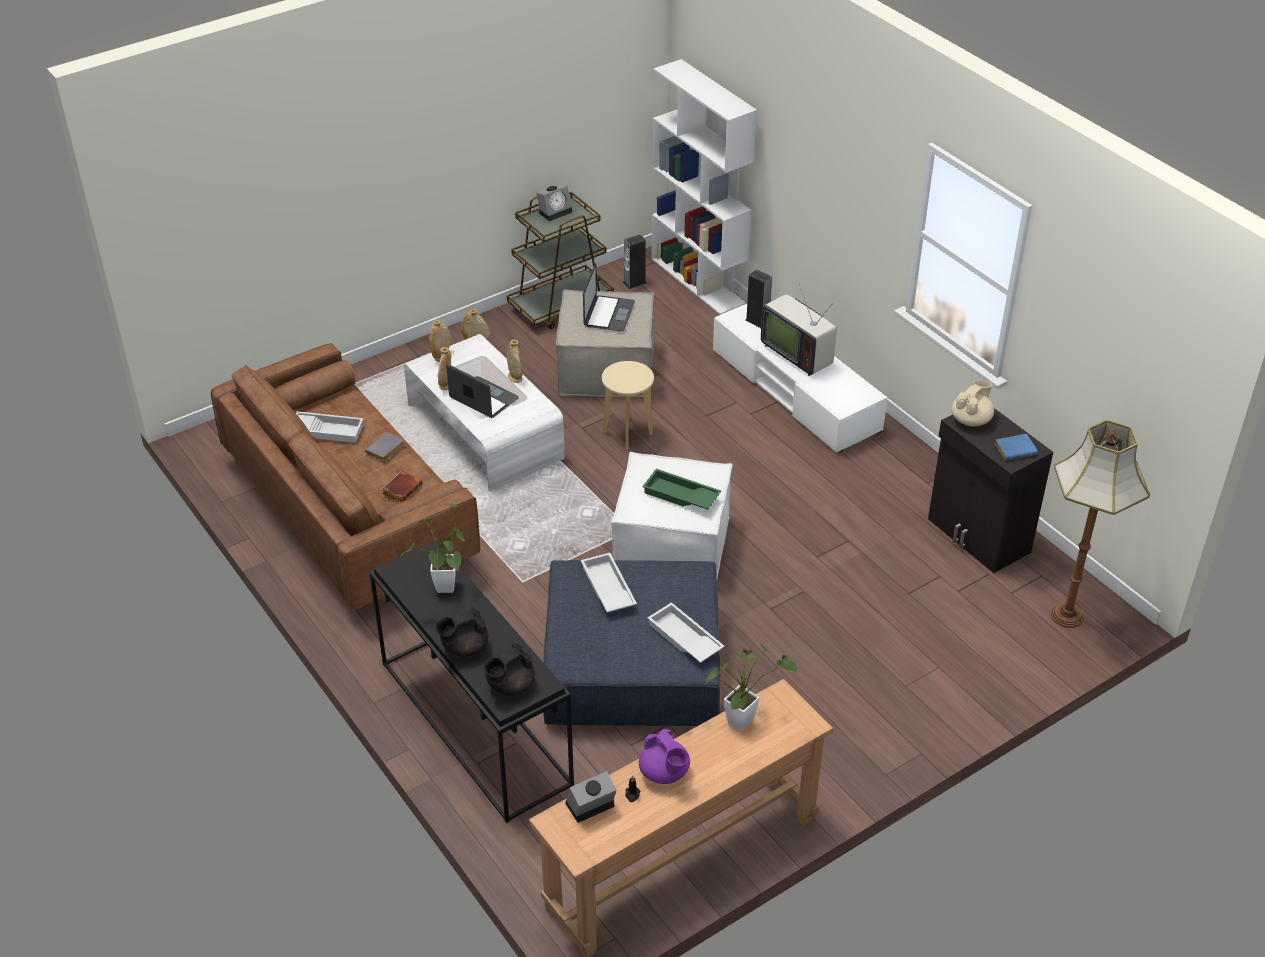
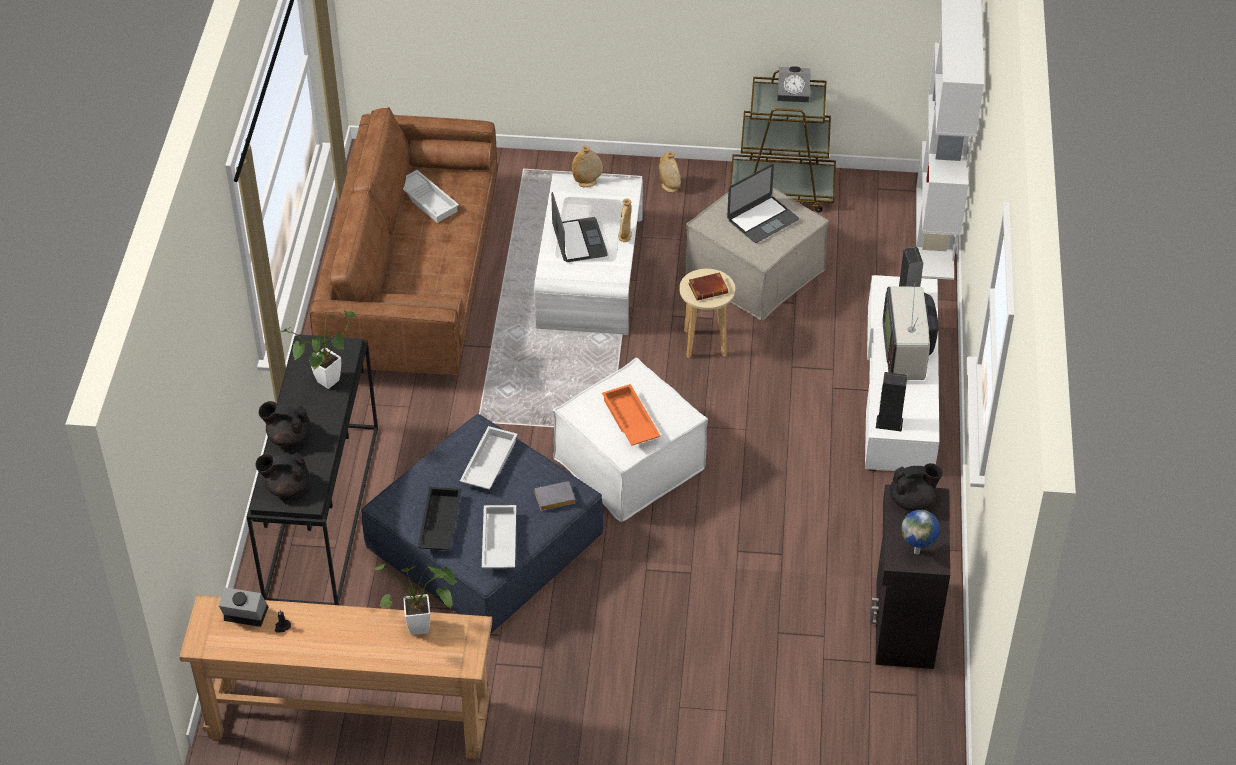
camera: 40 degrees right, 5 degrees up
grey book [365,433,405,462] -> grey book moved to [534,481,576,511]
brown book [382,471,422,502] -> brown book moved to [688,272,728,301]
beige vase [438,347,451,390] -> none
speaker [623,235,647,289] -> speaker moved to [876,372,908,432]
purple teapot [639,729,690,784] -> none
green tray [643,469,721,510] -> orange tray [602,384,661,446]
beige teapot [952,380,994,426] -> black teapot [890,463,943,511]
blue book [995,434,1038,461] -> globe [901,510,940,554]
floor lamp [1051,420,1150,628] -> none
none -> black tray [418,487,461,550]

